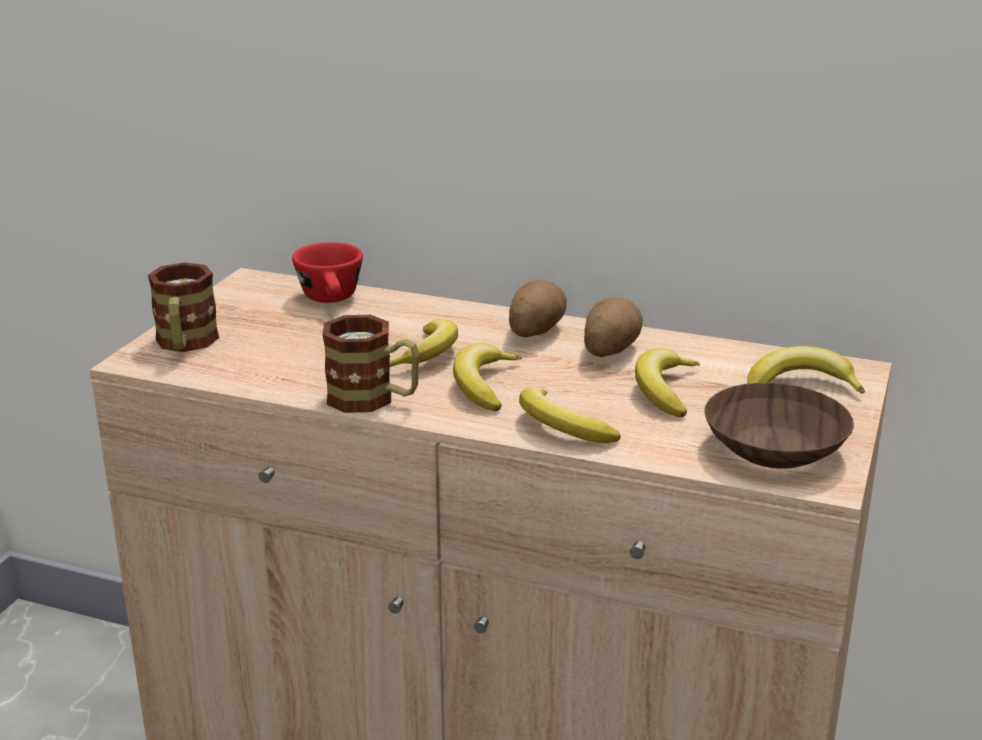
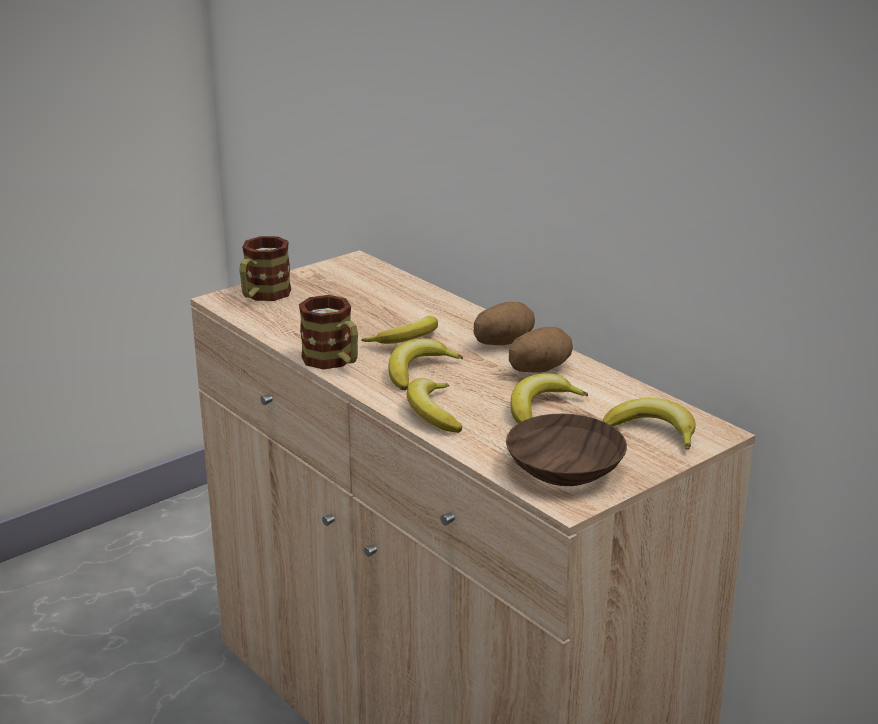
camera: 30 degrees right, 0 degrees up
red cup [292,242,363,303] -> none

